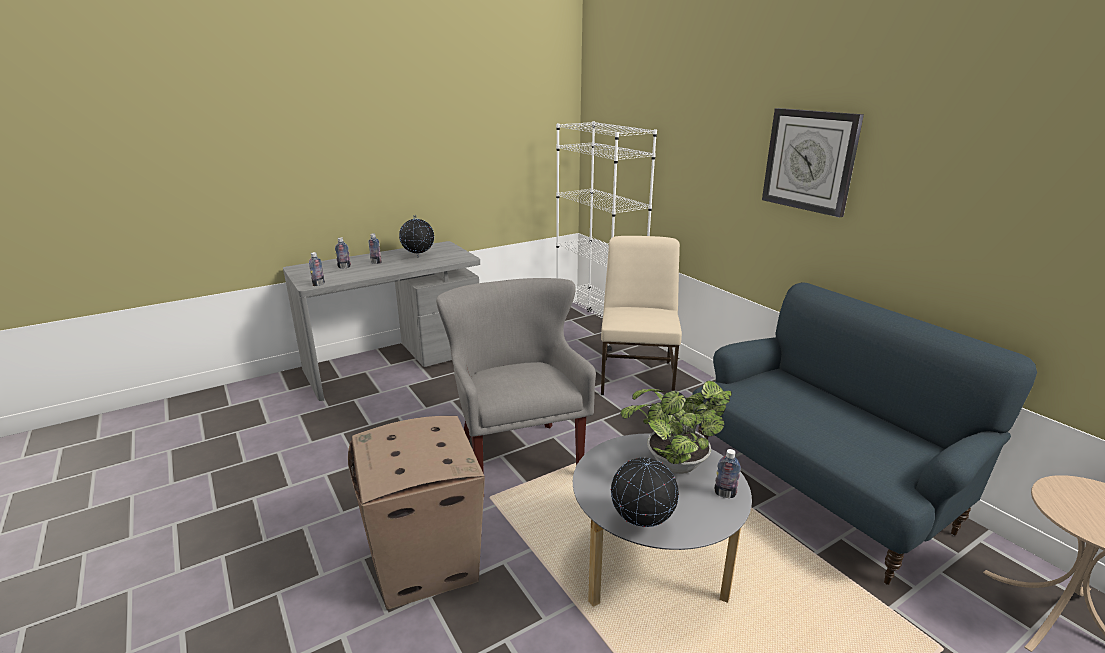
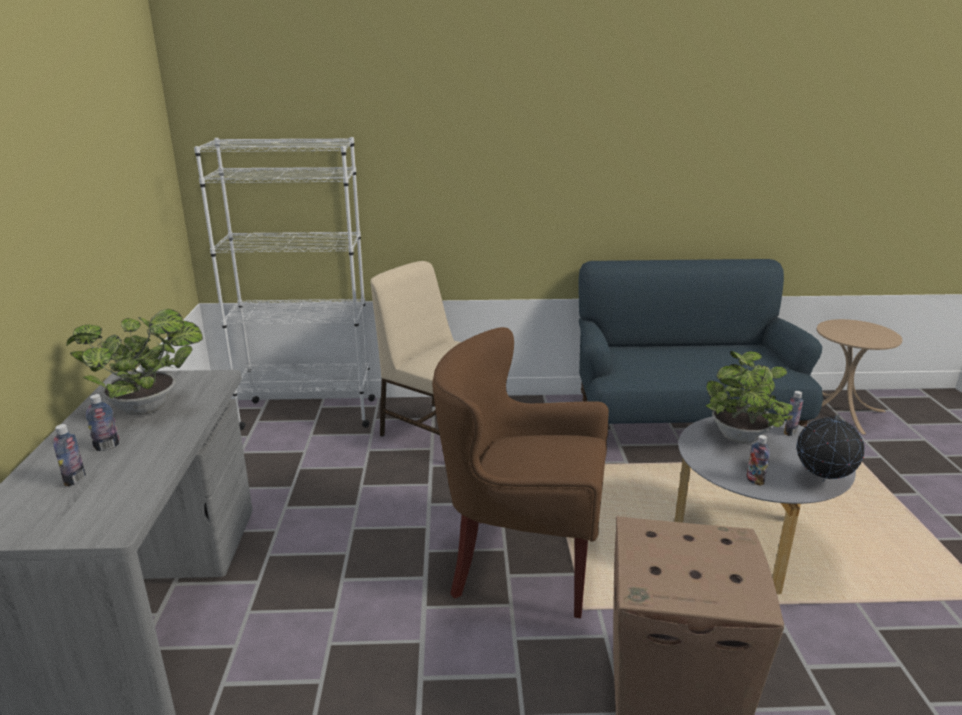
camera: 60 degrees left, 0 degrees up
bottle [309,252,325,286] -> bottle moved to [746,435,770,486]
globe [399,215,434,258] -> potted plant [66,309,203,415]
grey armchair [436,278,596,474] -> brown armchair [432,327,609,618]
wall clock [762,108,864,218] -> none

